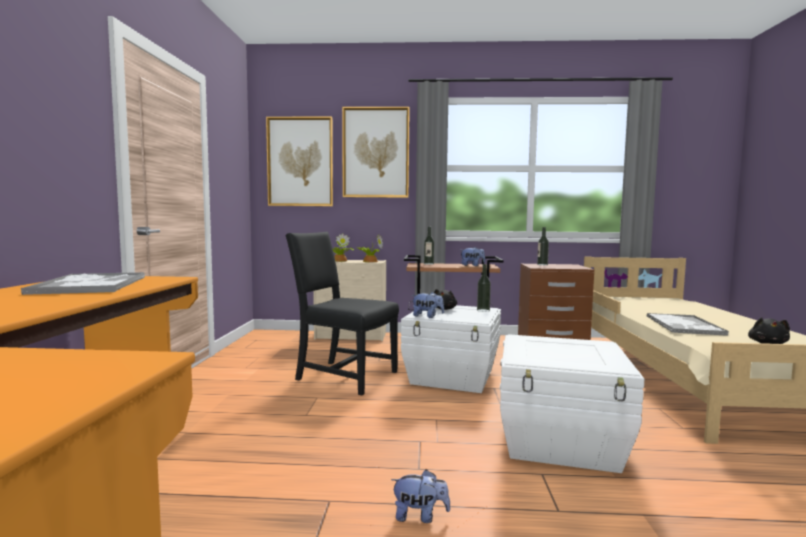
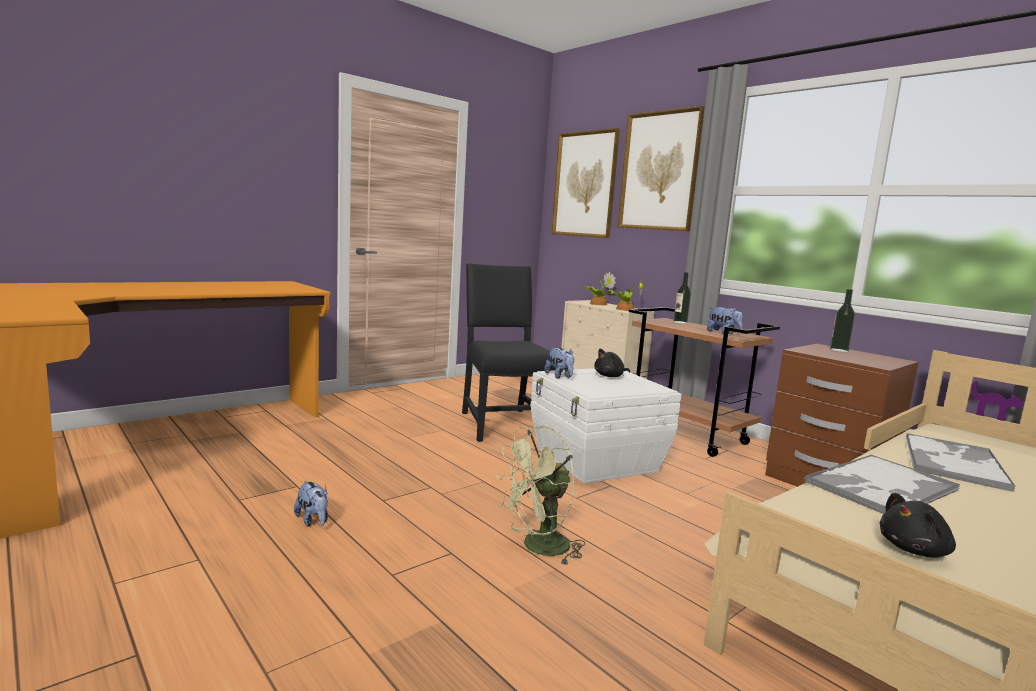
camera: 45 degrees right, 5 degrees up
tray [20,272,145,295] -> tray moved to [906,433,1015,492]
bottle [477,264,491,312] -> none
white storage box [500,334,644,473] -> green fan [496,425,585,566]

